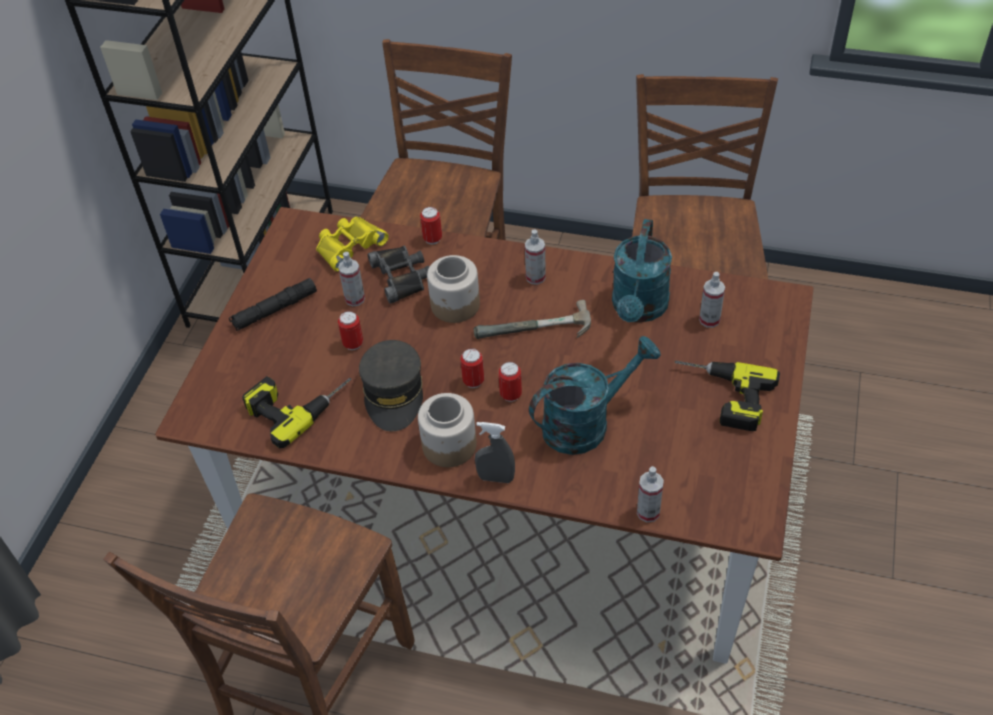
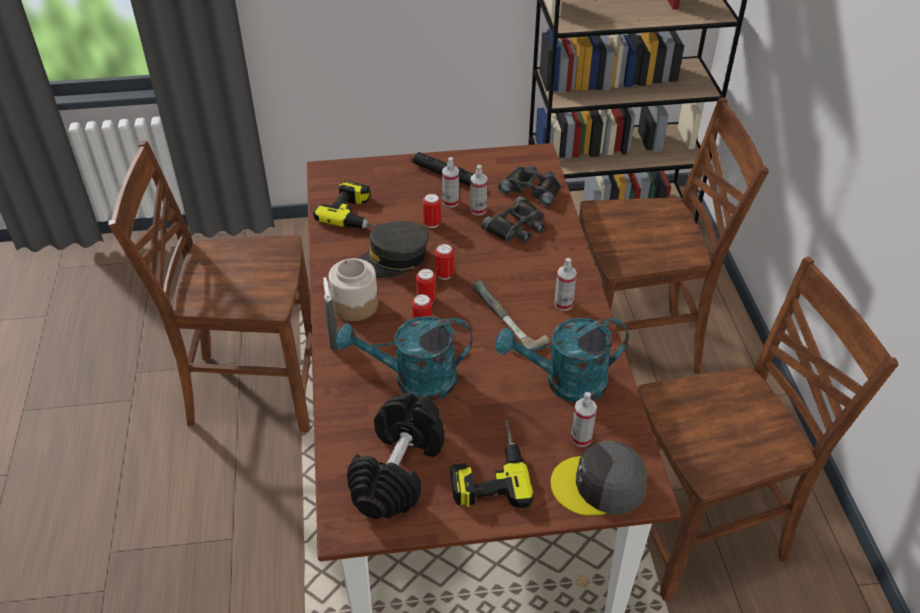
camera: 65 degrees right, 5 degrees down
yellow binoculars [316,217,389,272] -> black binoculars [498,166,561,207]
can [420,207,442,244] -> can moved to [435,244,454,280]
jar [427,255,480,323] -> none
turquoise watering can [529,336,661,455] -> turquoise watering can turned 135 degrees clockwise [336,316,473,401]
spray bottle [637,466,664,522] -> spray bottle moved to [442,157,459,208]
none -> black dumbbell [347,392,444,519]
none -> grey cap [550,441,647,516]

